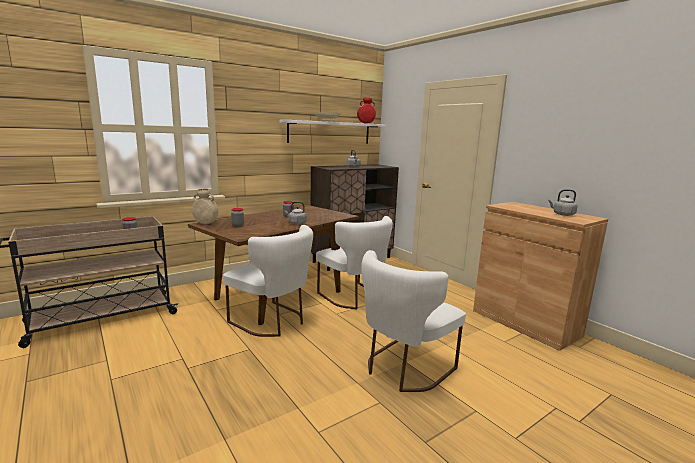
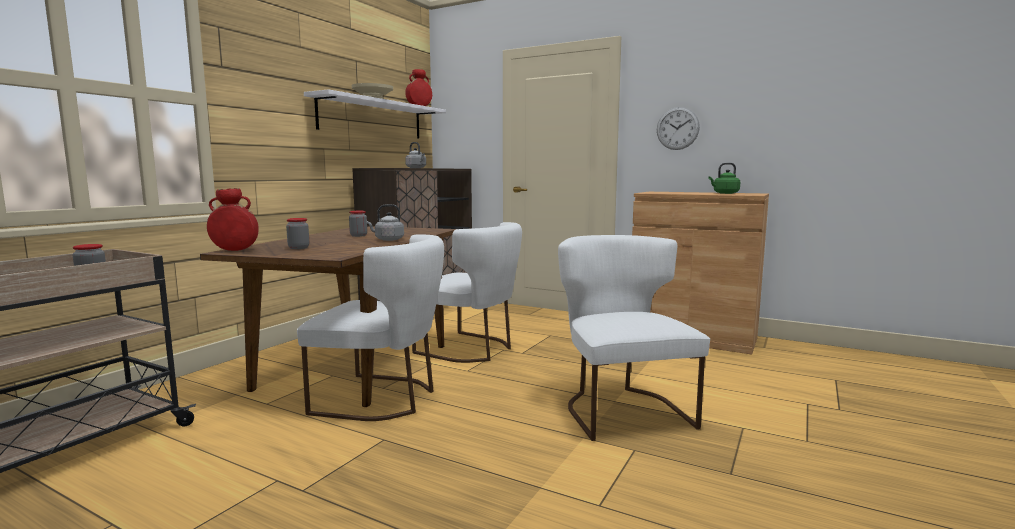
camera: 25 degrees left, 5 degrees down
beige vase [192,189,218,224] -> red vase [207,188,259,251]
white chair [361,250,466,392] -> white chair turned 150 degrees clockwise [558,235,710,441]
grey kettle [548,189,578,216] -> green kettle [708,163,740,194]
none -> wall clock [657,107,700,150]

